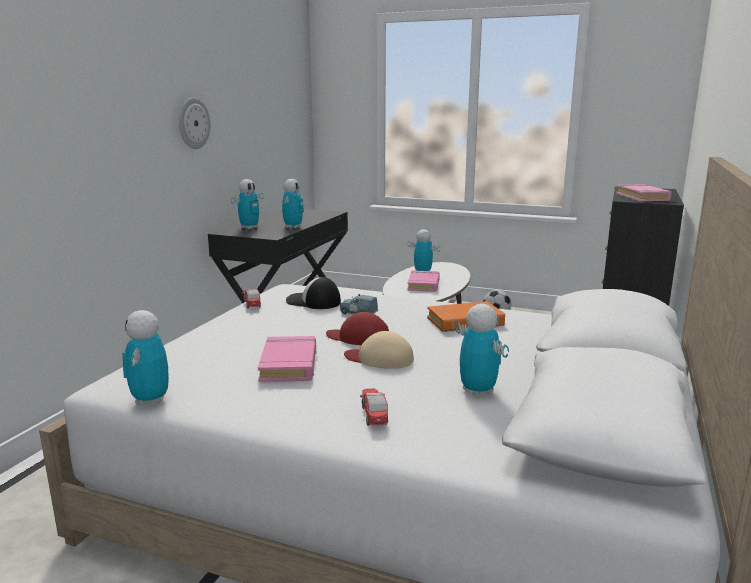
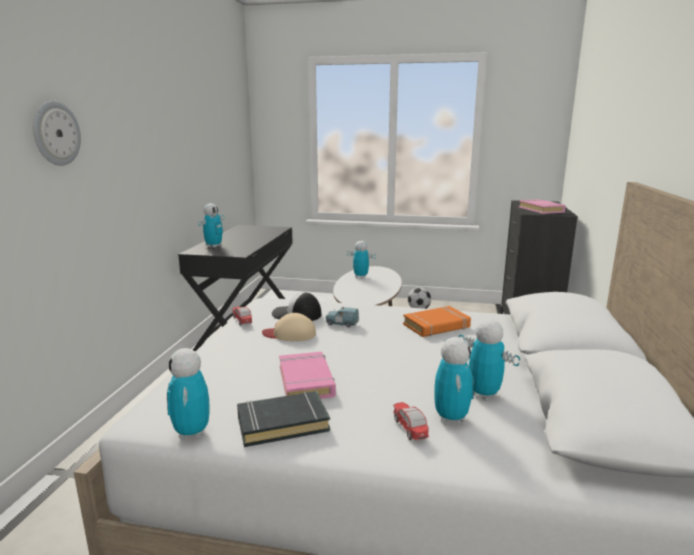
camera: 10 degrees left, 0 degrees up
wall clock [179,98,210,149] -> wall clock moved to [33,101,81,166]
toy robot [282,179,304,228] -> toy robot moved to [434,337,474,424]
red cap [326,312,389,345] -> none
beige cap [344,331,414,369] -> beige cap moved to [262,313,316,341]
pink book [407,270,440,292] -> none
none -> black book [237,391,330,447]

